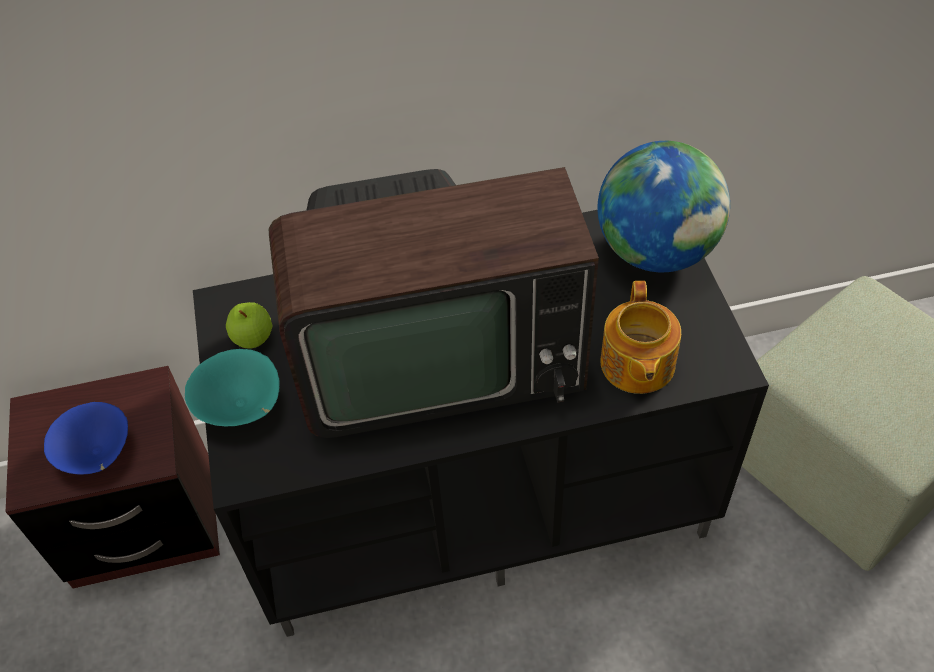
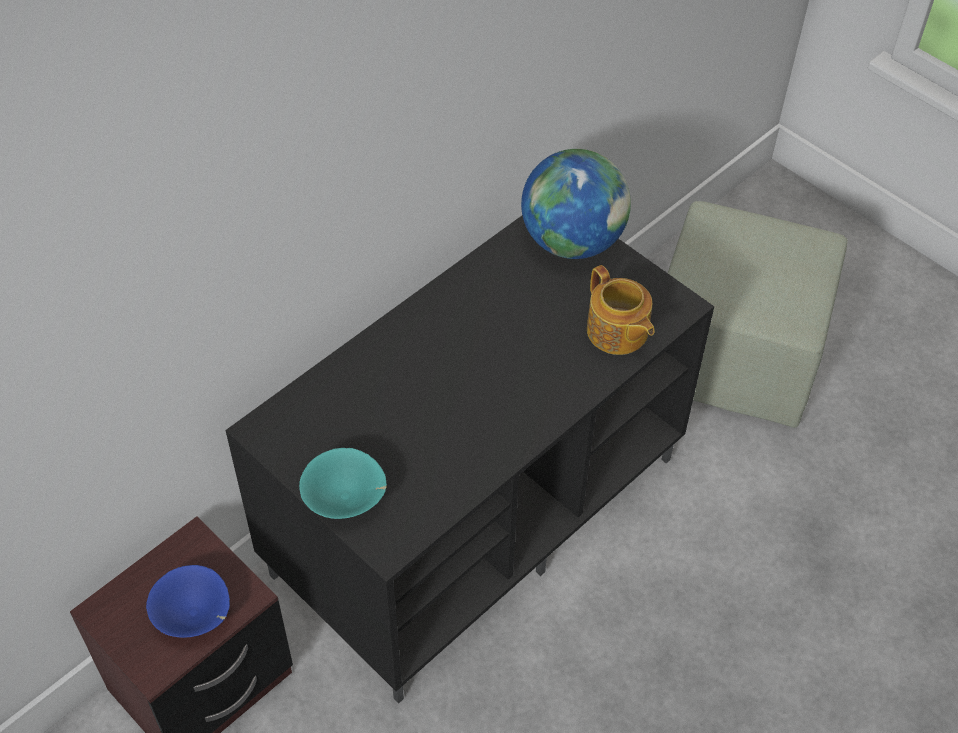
camera: 35 degrees left, 0 degrees up
apple [226,302,272,349] -> none
television [268,167,599,438] -> none

